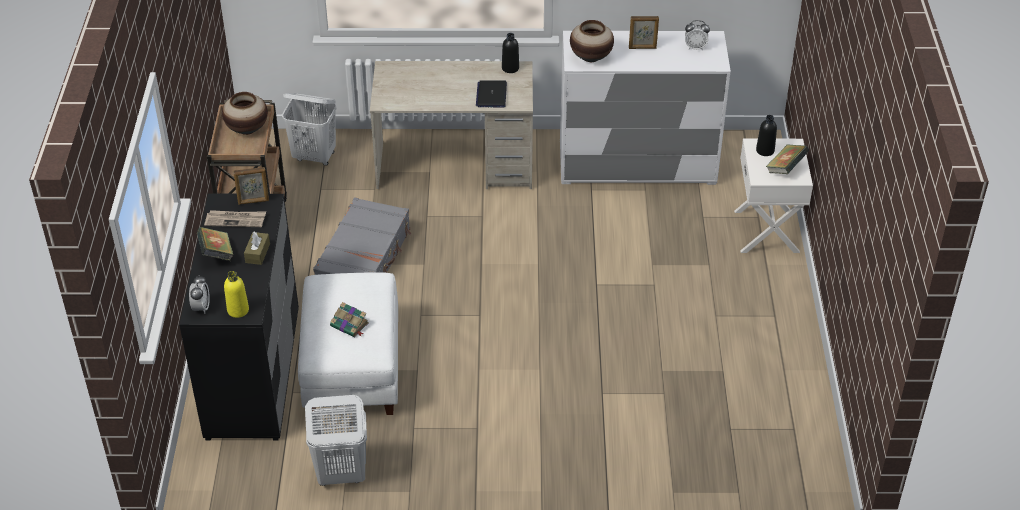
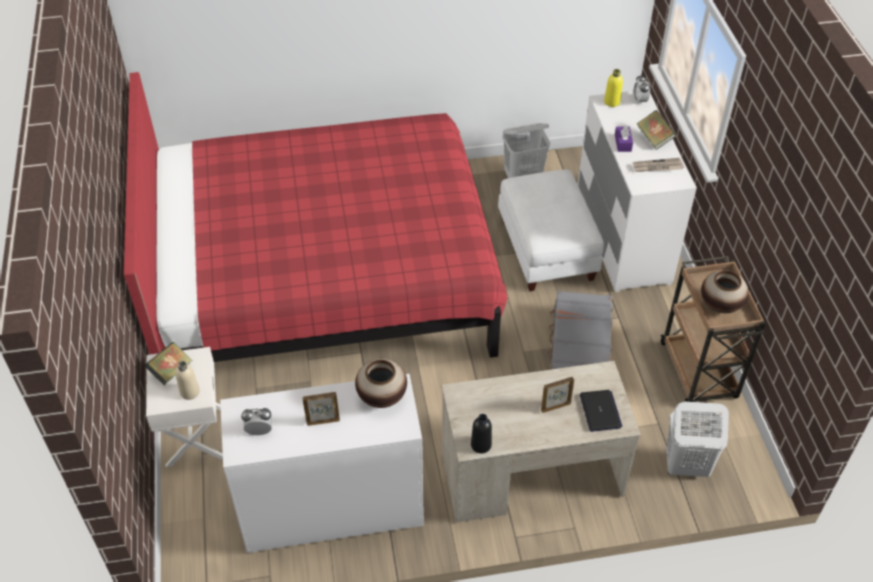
camera: 170 degrees right, 5 degrees up
black dresser [179,194,299,441] -> white dresser [578,91,697,292]
picture frame [233,167,269,205] -> picture frame moved to [541,377,574,413]
brown tissue box [244,232,270,265] -> purple tissue box [615,124,633,152]
book [330,302,369,337] -> none
laptop [476,80,507,108] -> laptop moved to [580,390,622,432]
black bottle [756,115,777,156] -> beige bottle [175,361,200,400]
none -> red bed [124,72,508,362]

